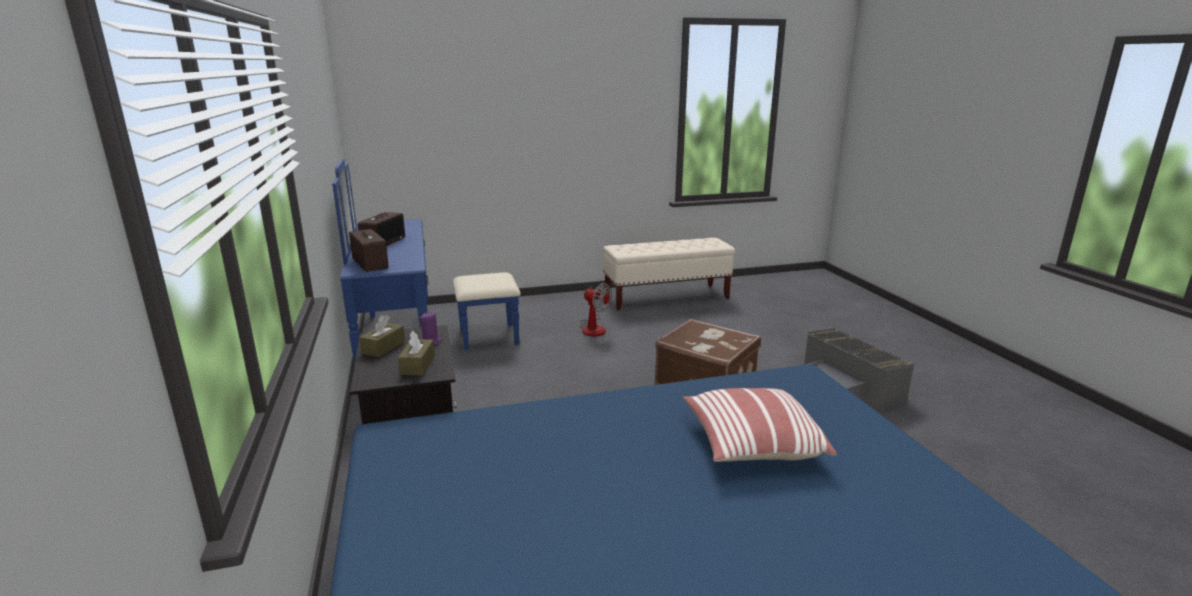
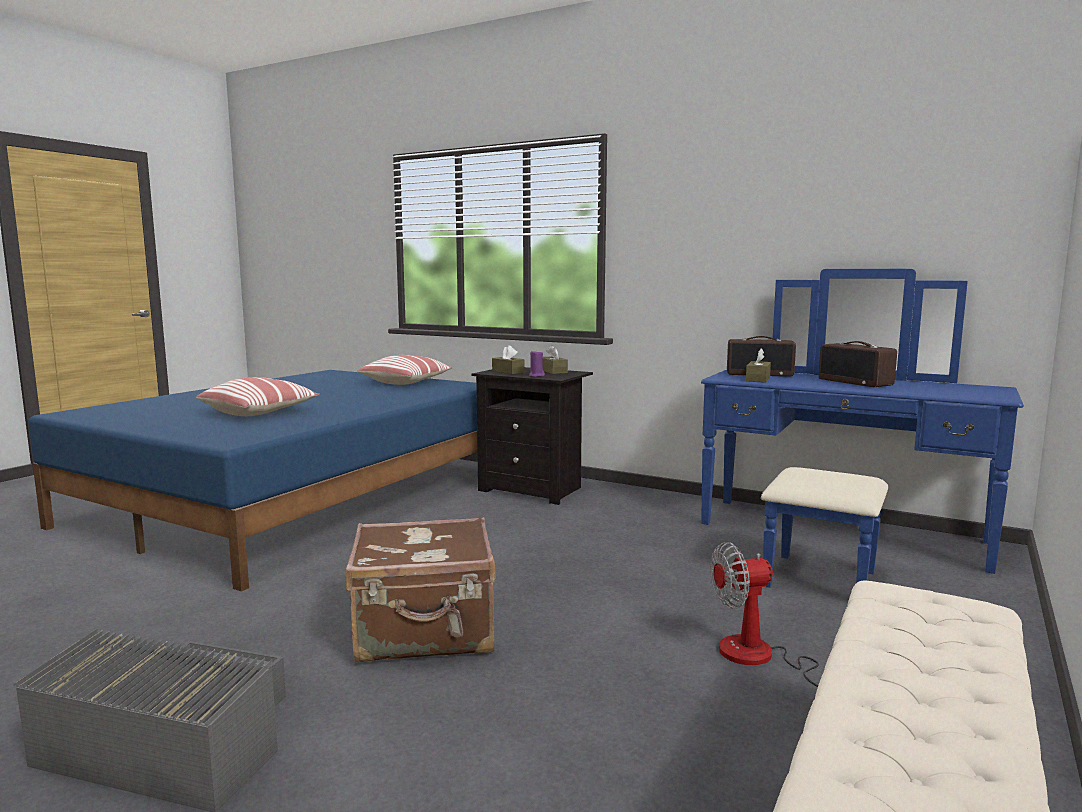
camera: 135 degrees right, 10 degrees down
none -> pillow [357,355,453,385]
none -> brown tissue box [746,348,771,383]

